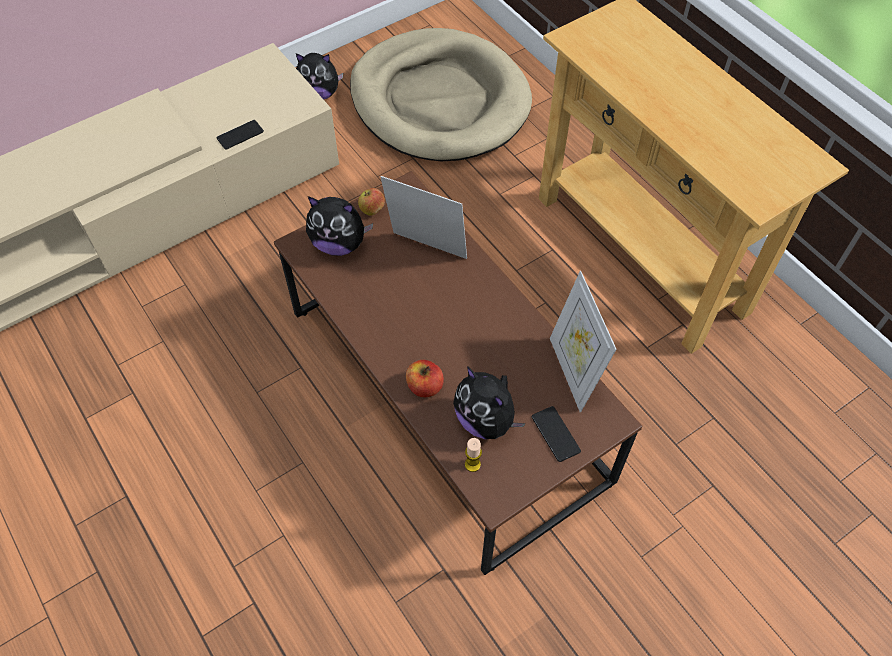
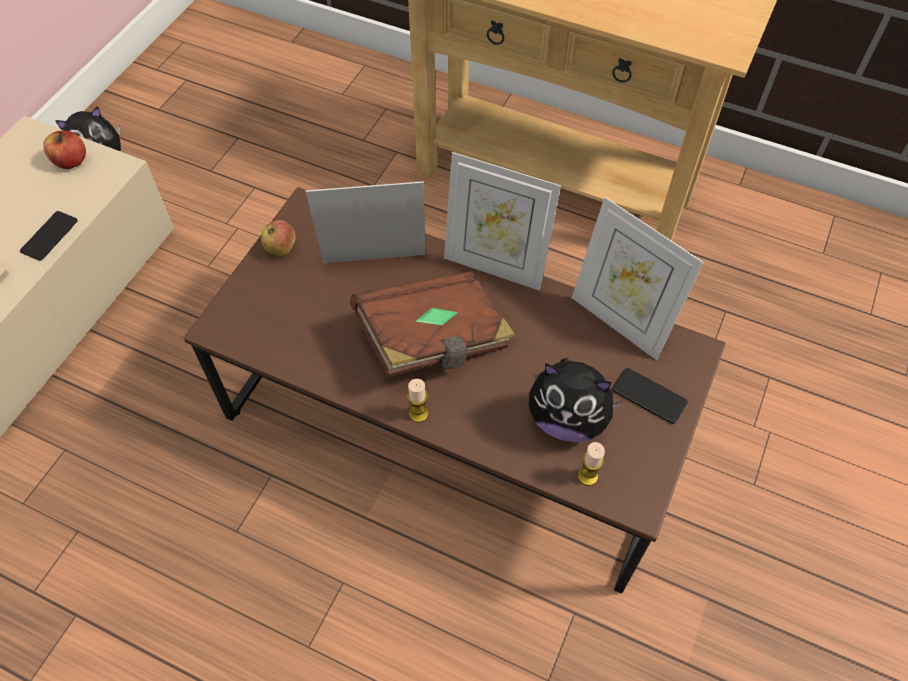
camera: 30 degrees left, 0 degrees up
plush toy [306,196,373,256] -> none
beige dog bed [350,28,532,161] -> none
apple [406,360,444,397] -> apple moved to [43,131,86,169]
none -> brown book [350,271,515,377]
none -> candle [407,379,428,423]
none -> picture frame [444,152,561,291]

